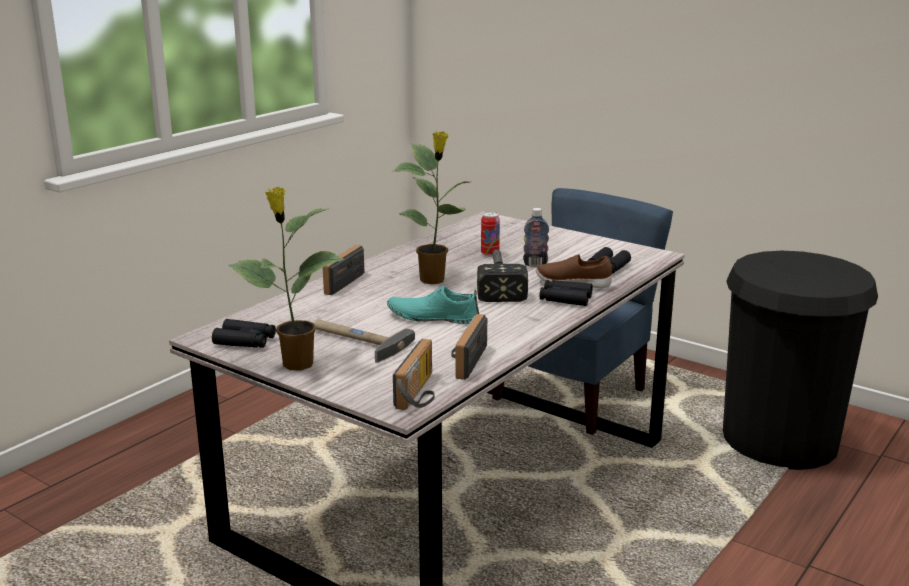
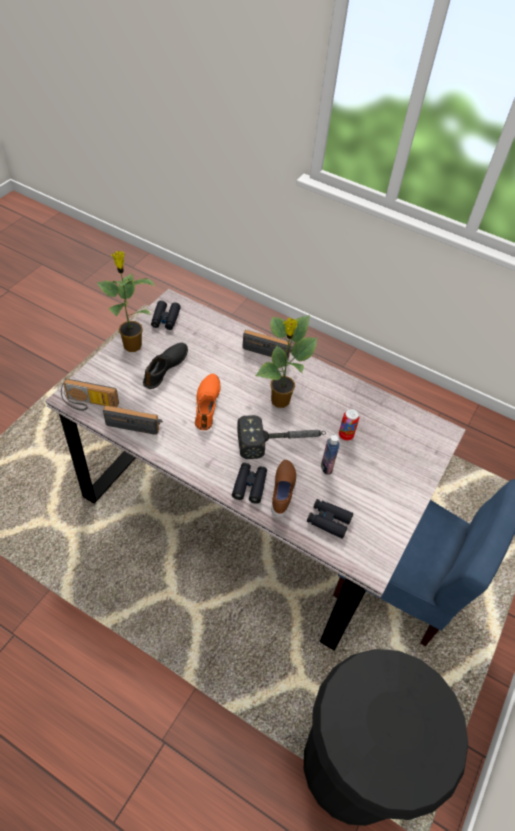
camera: 80 degrees right, 30 degrees up
hammer [314,319,415,363] -> black shoe [143,343,188,389]
turquoise shoe [387,286,480,324] -> orange shoe [195,374,221,430]

